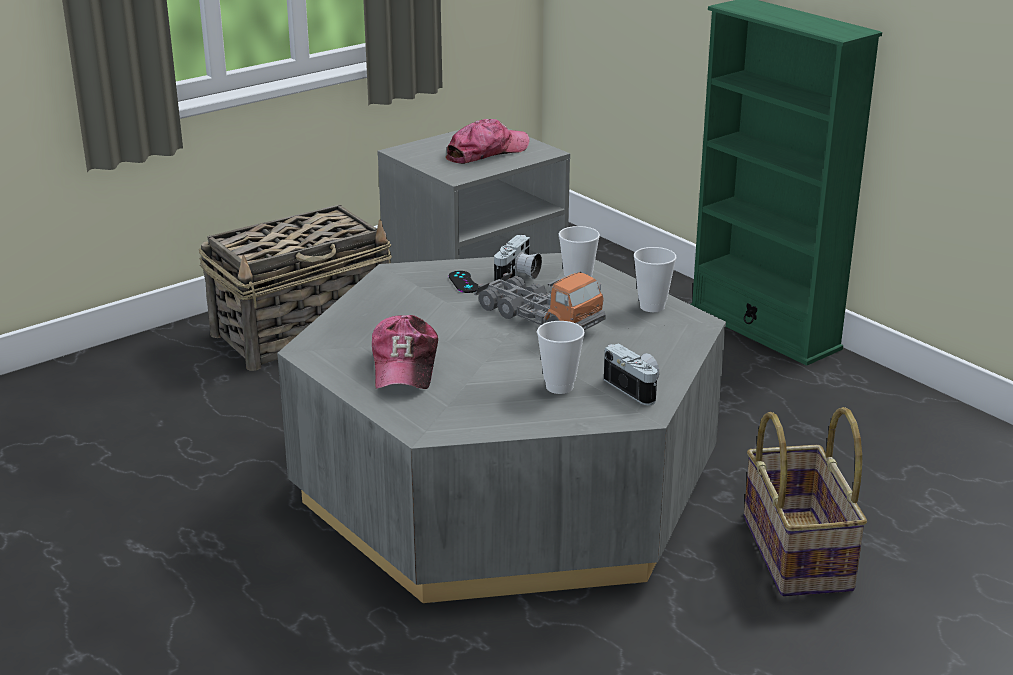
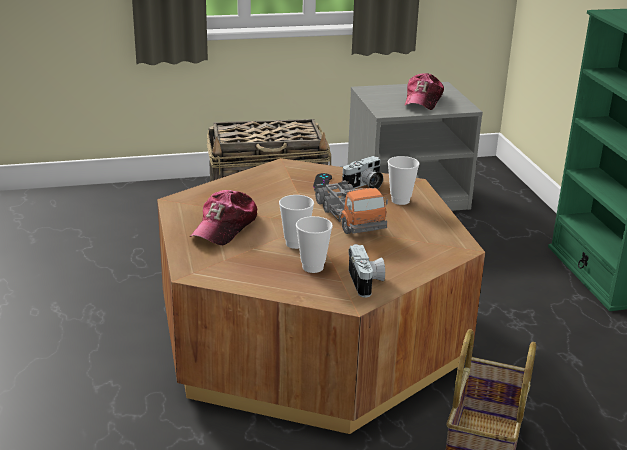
camera: 25 degrees right, 0 degrees up
grey coffee table [277,253,726,603] -> brown coffee table [157,158,485,434]
cap [446,119,529,164] -> cap turned 120 degrees clockwise [404,73,444,110]
cup [634,247,676,312] -> cup moved to [279,195,314,249]

